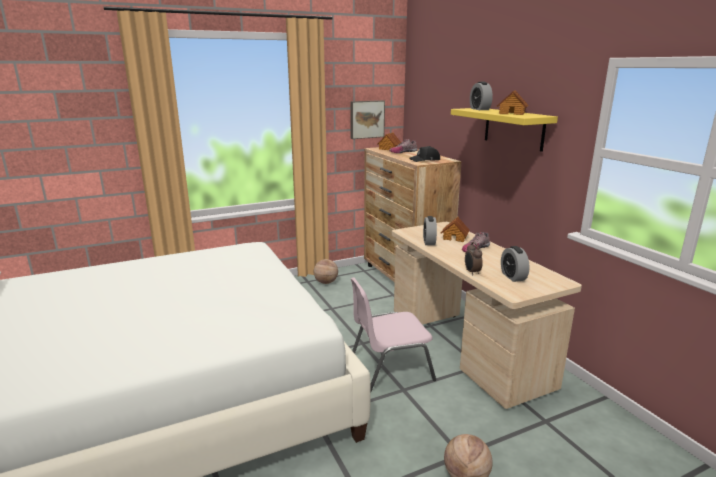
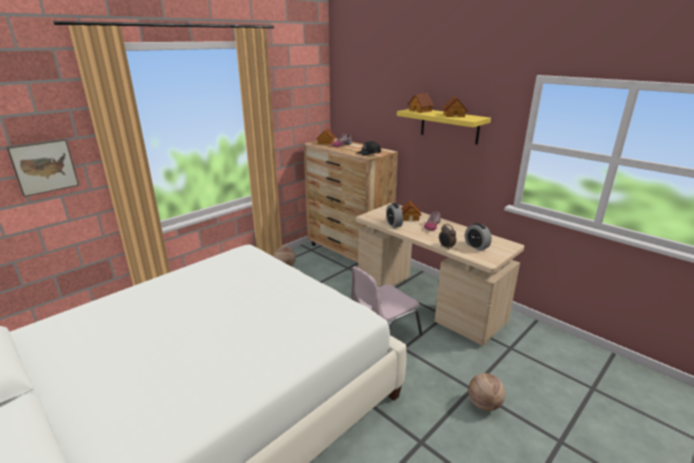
camera: 20 degrees left, 5 degrees up
picture [350,100,385,139] -> picture moved to [6,139,79,197]
alarm clock [470,82,493,110] -> toy house [407,93,434,113]

